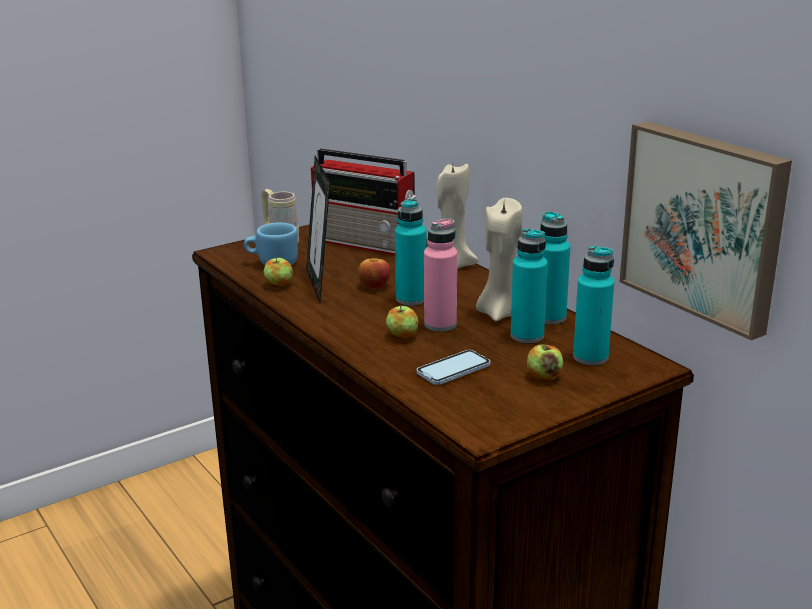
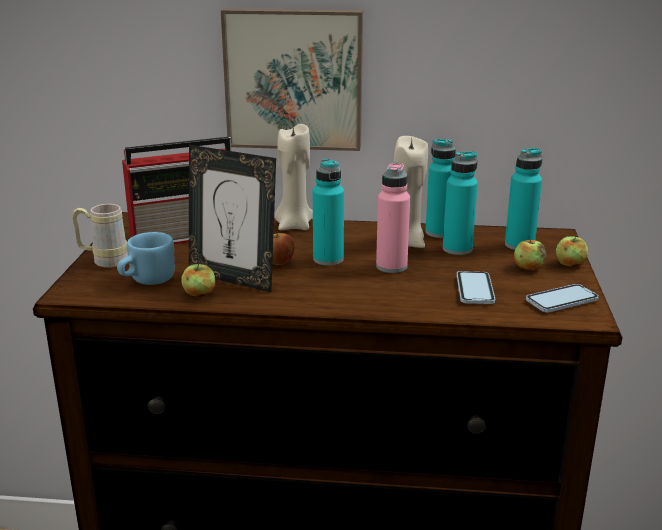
camera: 50 degrees left, 0 degrees up
apple [386,305,418,340] -> apple moved to [556,235,588,267]
picture [620,121,792,341] -> picture moved to [221,8,363,151]
none -> phone [526,284,599,312]

